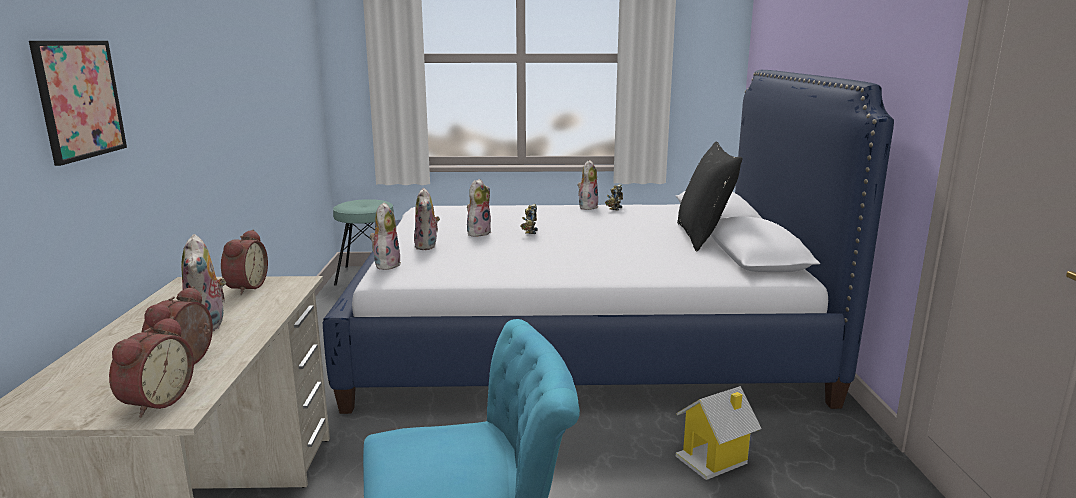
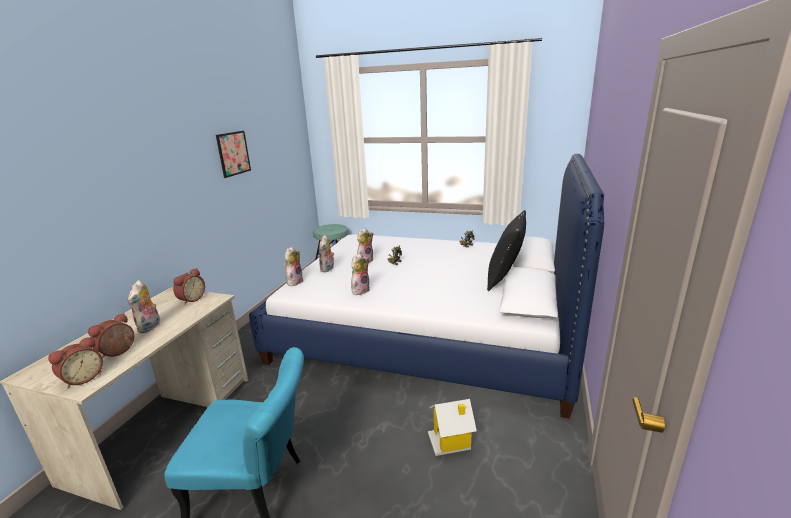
camera: 20 degrees right, 5 degrees up
picture [29,41,127,166] -> picture moved to [216,131,251,178]
plush toy [577,160,598,210] -> plush toy moved to [351,253,370,295]

